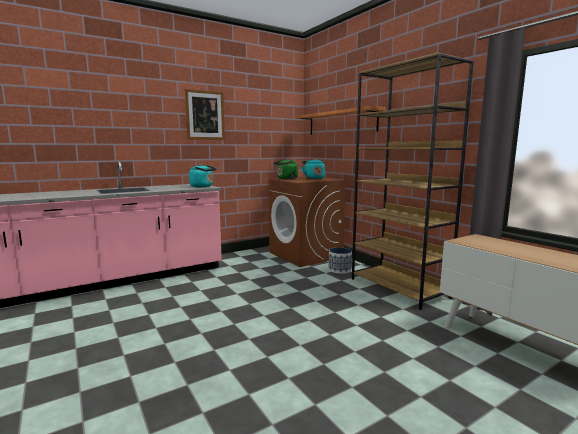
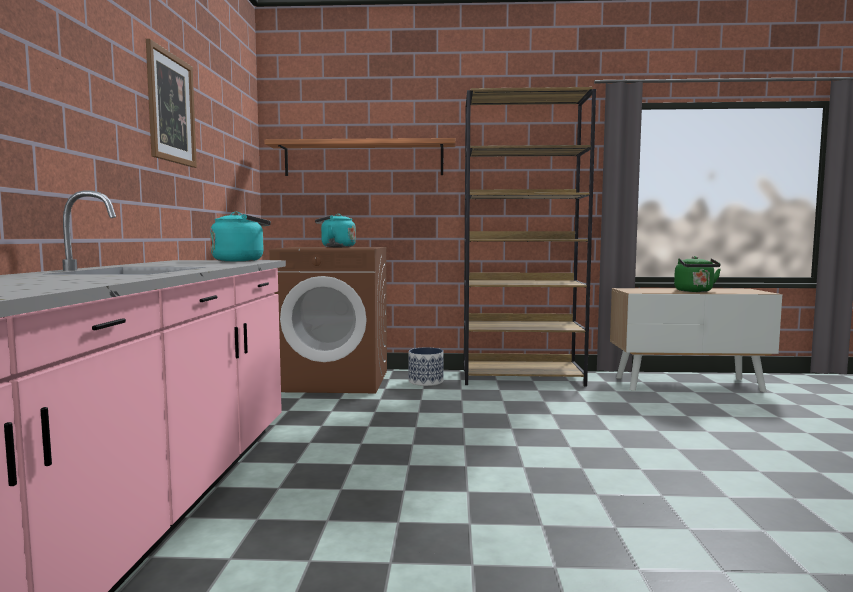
camera: 55 degrees left, 5 degrees down
green kettle [274,159,298,179] -> green kettle moved to [674,256,721,292]

